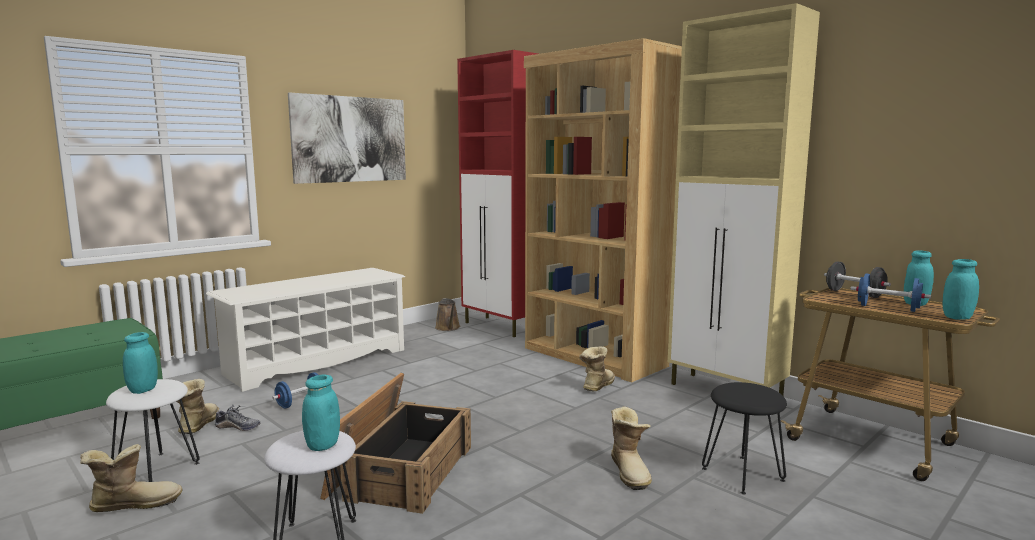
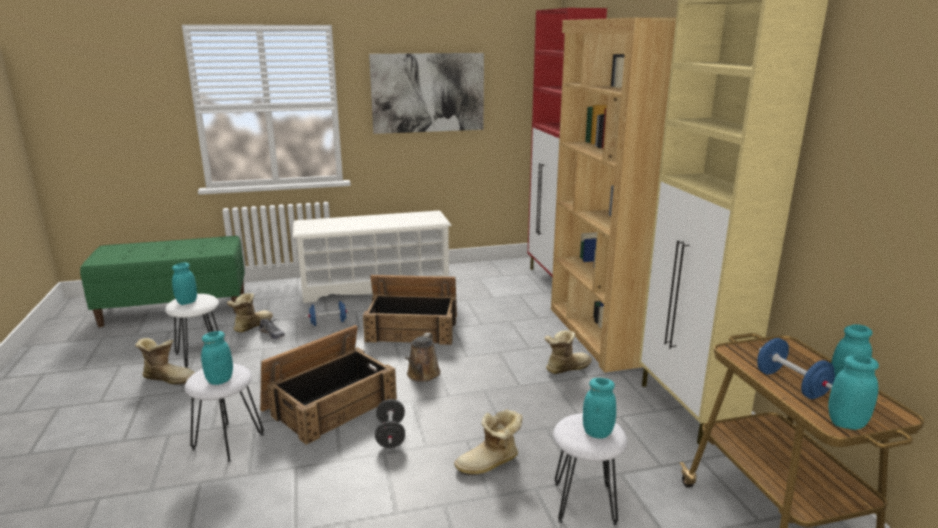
camera: 30 degrees right, 10 degrees up
brown watering can [435,298,460,331] -> brown watering can moved to [405,333,441,382]
boot [611,406,652,490] -> boot turned 45 degrees clockwise [454,409,523,475]
black stool [702,382,787,494] -> white stool [553,413,628,526]
black dumbbell [824,262,891,298] -> black dumbbell moved to [375,399,405,448]
none -> crate [363,275,457,345]
none -> turquoise jar [583,378,616,438]

